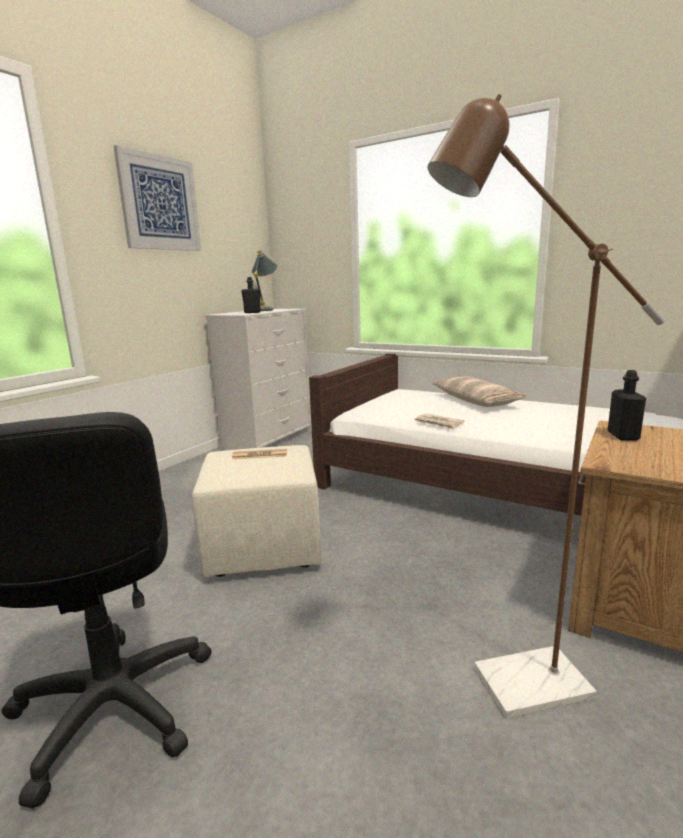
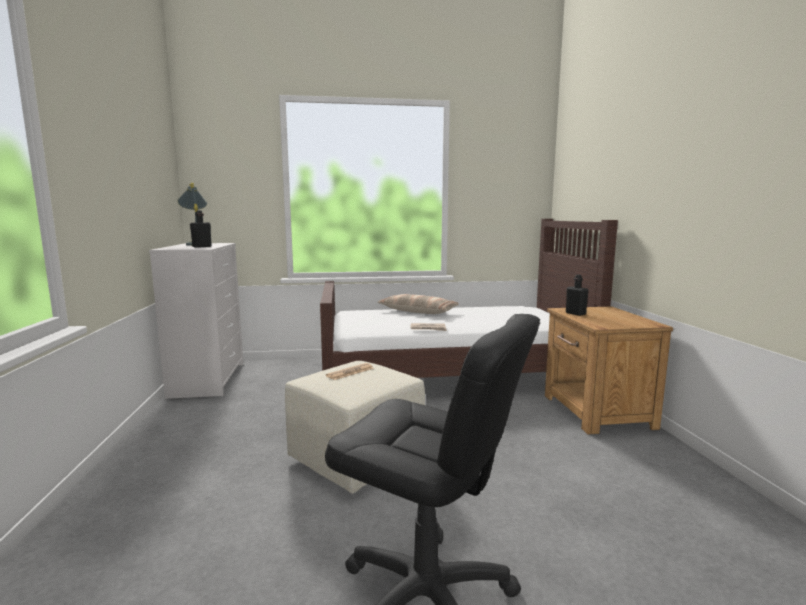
camera: 40 degrees left, 5 degrees down
picture [114,145,201,251] -> none
brown floor lamp [428,94,665,718] -> none

